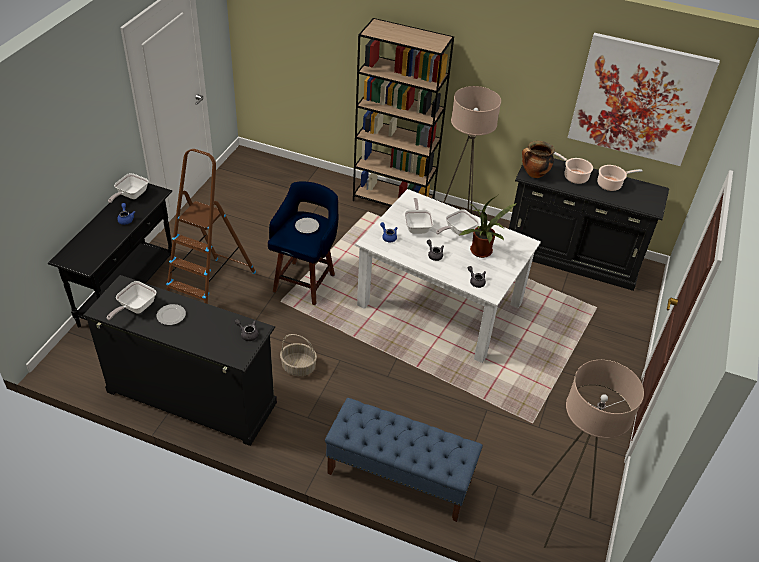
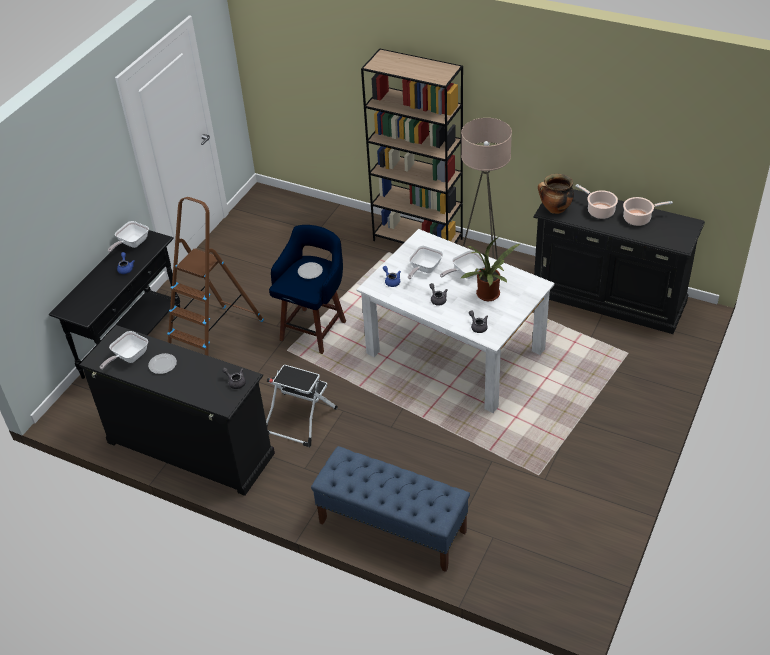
camera: 10 degrees right, 0 degrees up
basket [280,334,317,376] -> step ladder [266,365,338,447]
frying pan [405,198,433,234] -> frying pan turned 150 degrees counterclockwise [408,246,443,279]
beige floor lamp [532,360,644,548] -> none
picture [568,33,720,166] -> none

